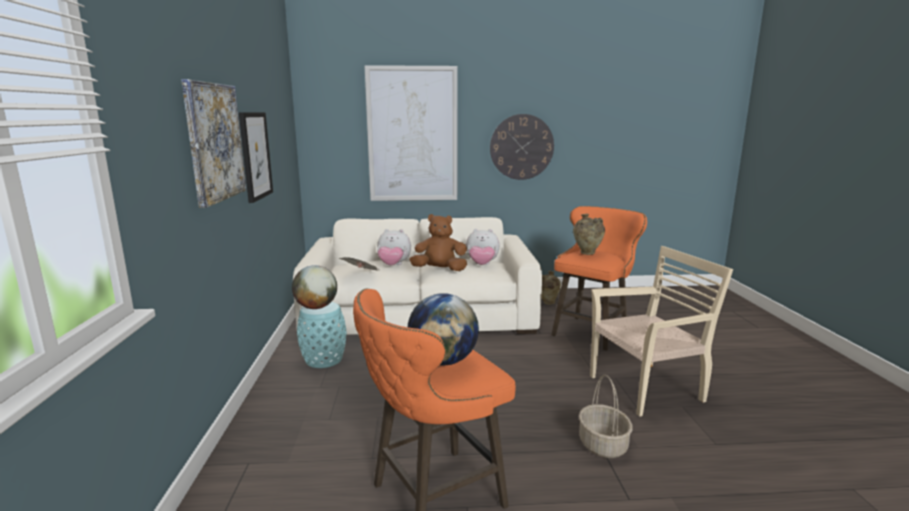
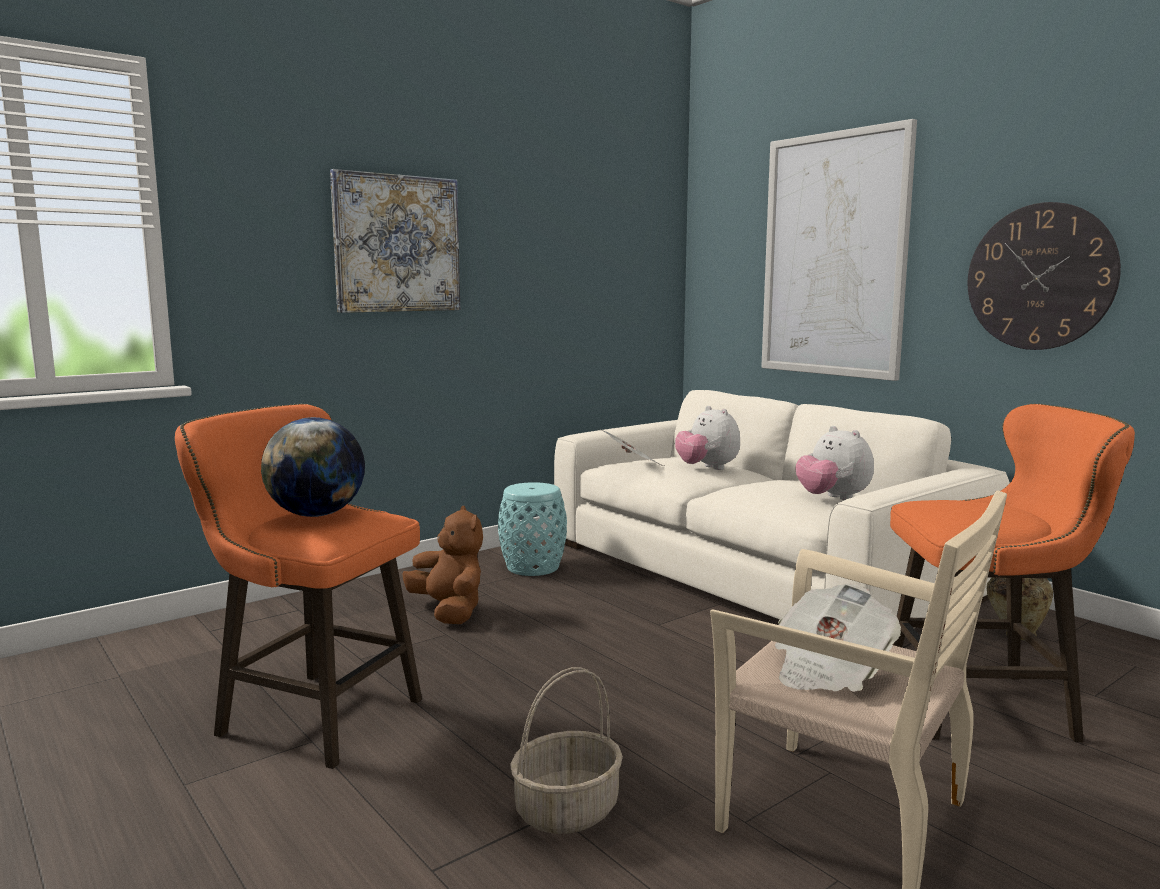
camera: 55 degrees right, 5 degrees down
picture [239,112,273,203] -> none
globe [292,265,337,309] -> none
brown plush toy [409,214,467,271] -> brown plush toy moved to [403,506,483,624]
beige vase [573,214,605,255] -> none
none -> newspaper [775,584,901,692]

